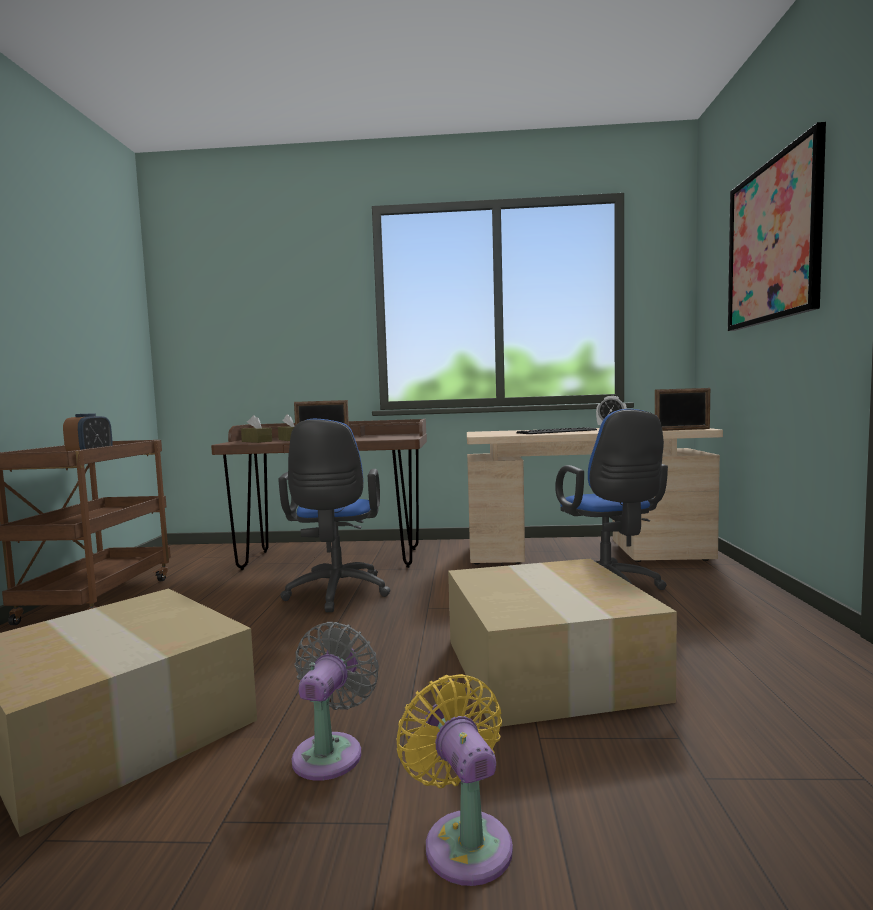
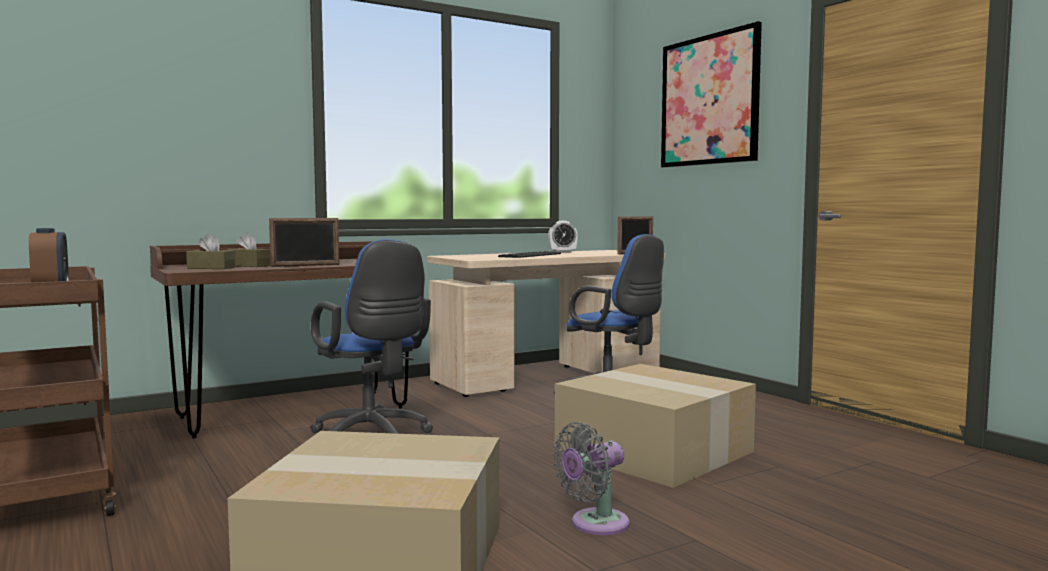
camera: 35 degrees left, 0 degrees up
grey fan [292,622,379,781] -> grey fan turned 105 degrees counterclockwise [553,422,630,535]
yellow fan [397,674,513,886] -> none

